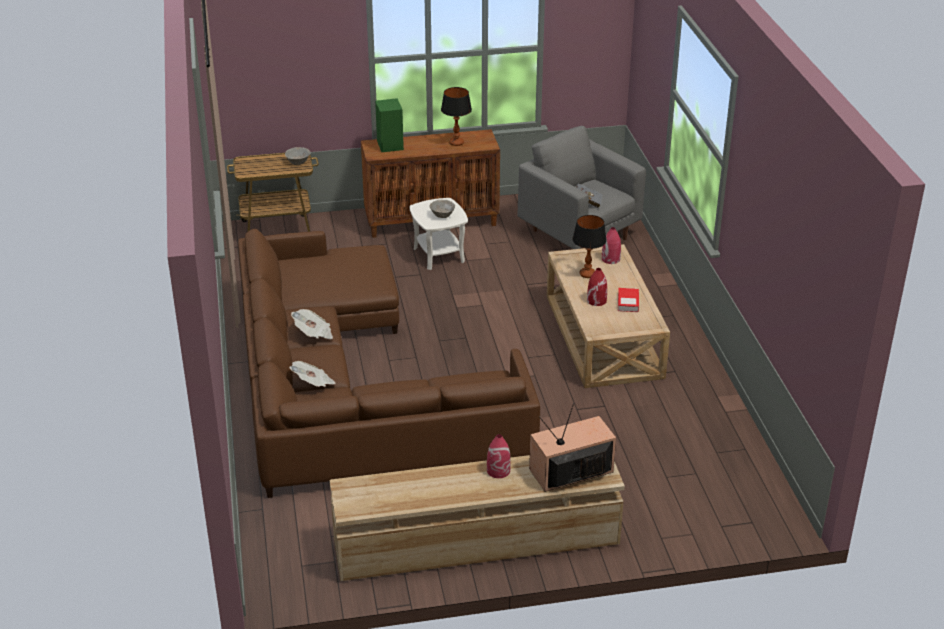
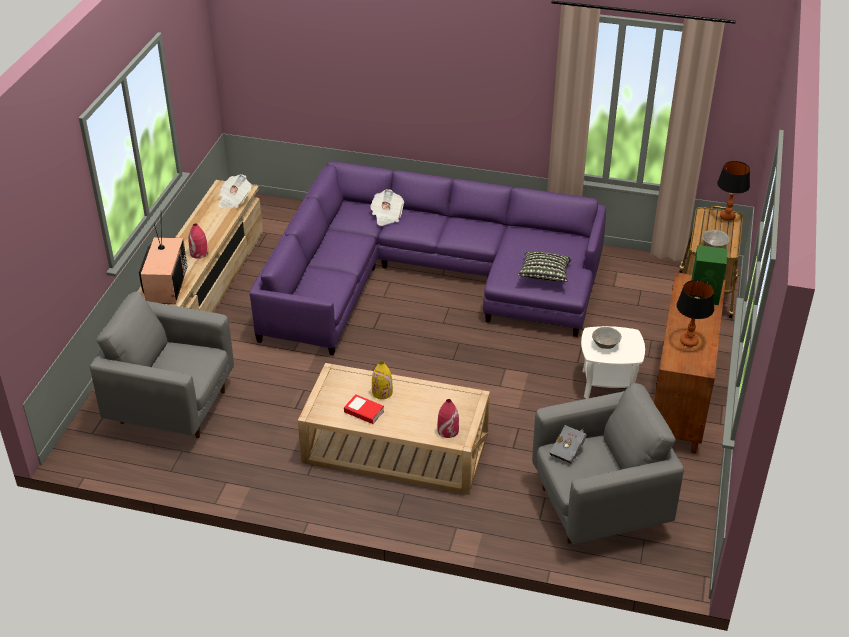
camera: 115 degrees right, 5 degrees up
brown sofa [238,229,540,498] -> purple sofa [250,161,606,356]
newspaper [291,309,333,339] -> newspaper moved to [218,174,252,208]
table lamp [572,215,607,278] -> table lamp moved to [717,161,750,221]
red vase [587,268,607,306] -> yellow vase [372,361,393,399]
none -> grey armchair [90,292,234,438]
none -> pillow [518,252,572,282]

